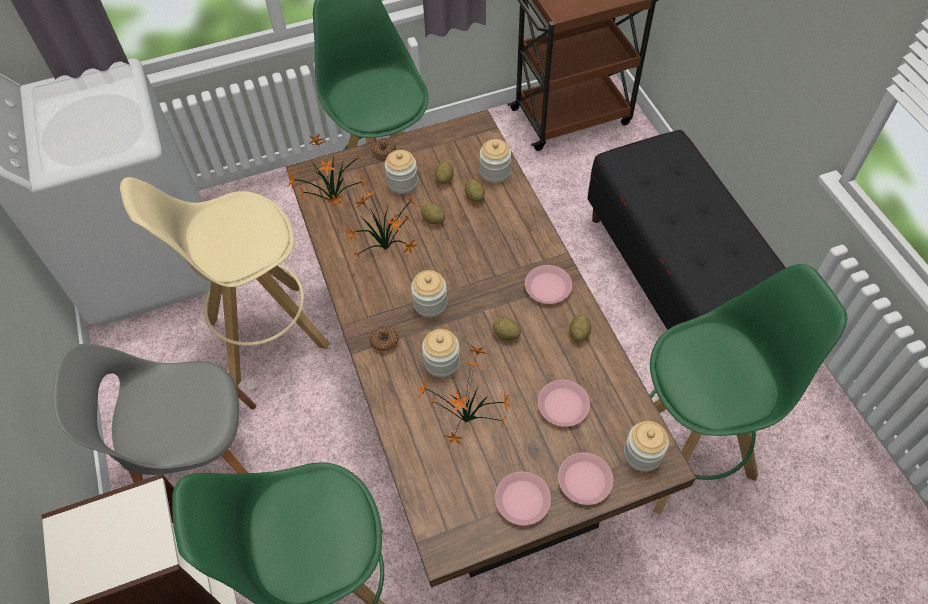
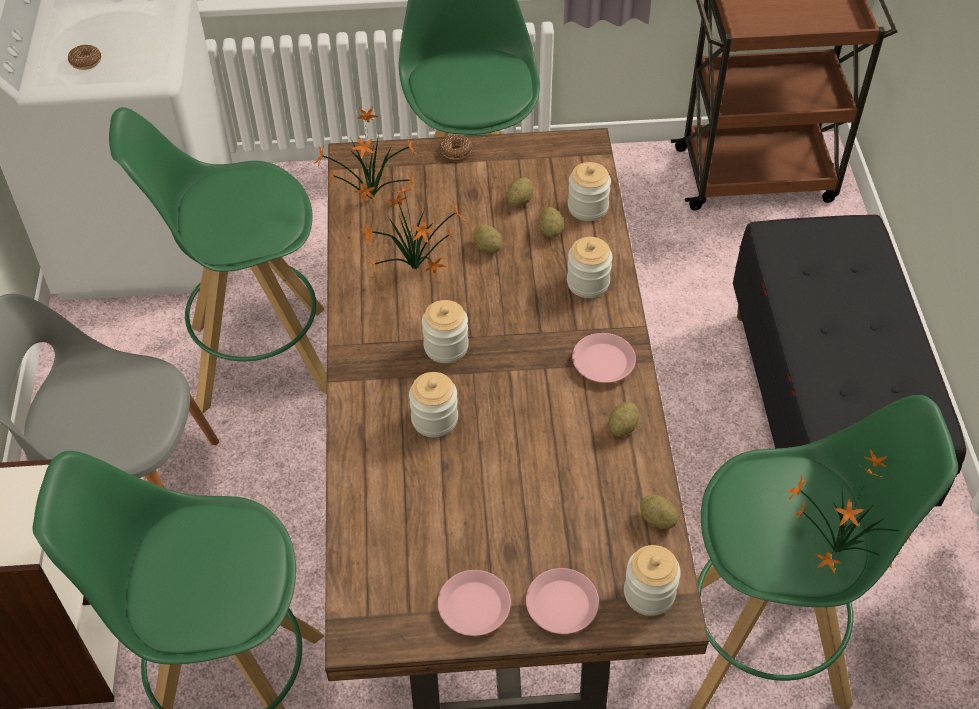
camera: 15 degrees right, 5 degrees down
beige stool [120,177,330,386] -> green stool [109,107,327,414]
donut [369,326,399,352] -> donut moved to [68,45,101,70]
jar [385,150,418,194] -> jar moved to [567,237,612,298]
potted plant [417,345,511,445] -> potted plant moved to [787,450,912,573]
potato [492,317,521,340] -> potato moved to [640,495,678,529]
pink plate [538,380,590,427] -> none

